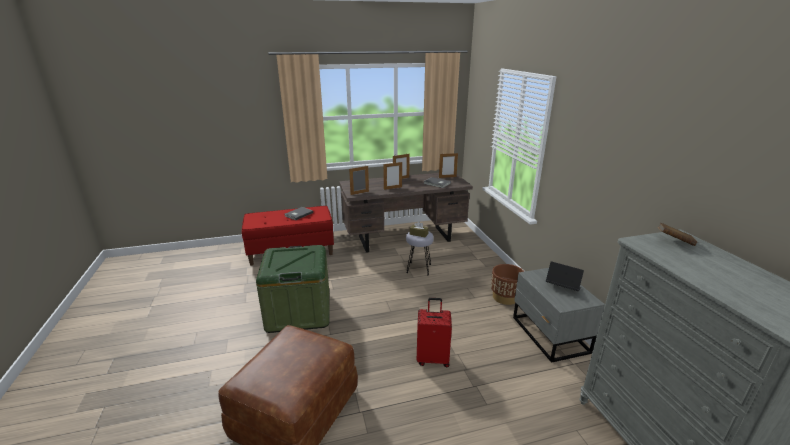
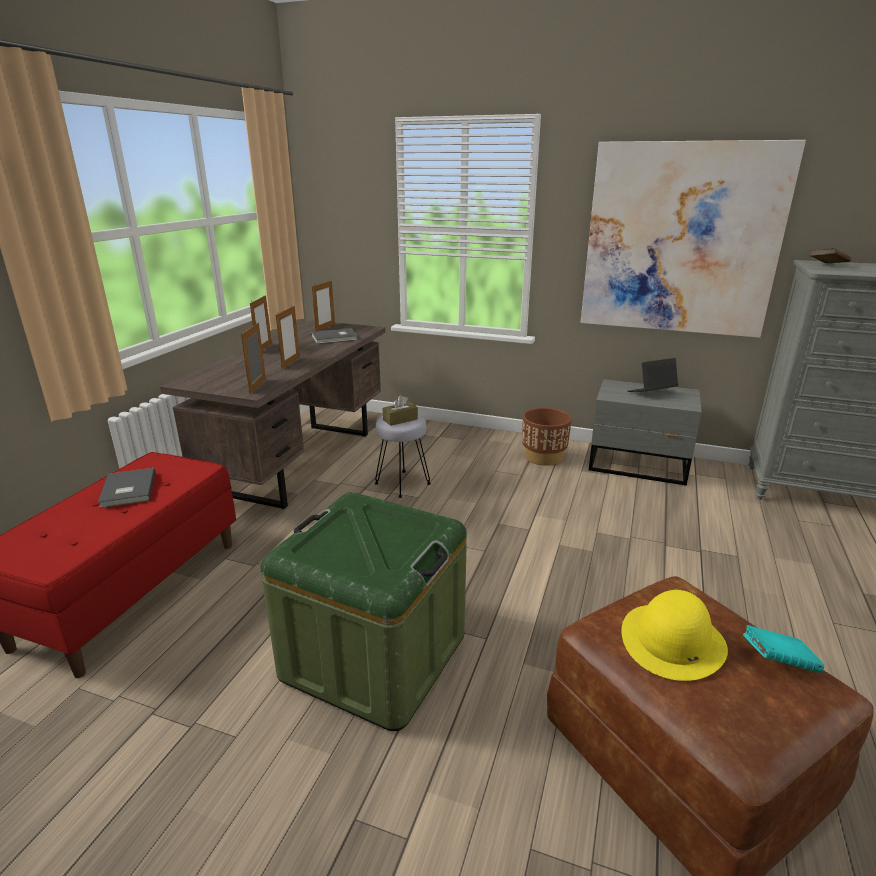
camera: 55 degrees left, 0 degrees up
red suitcase [417,298,452,367] -> none
none -> picture [581,140,806,338]
none -> yellow hat [621,590,728,681]
none -> turquoise book [743,625,824,673]

